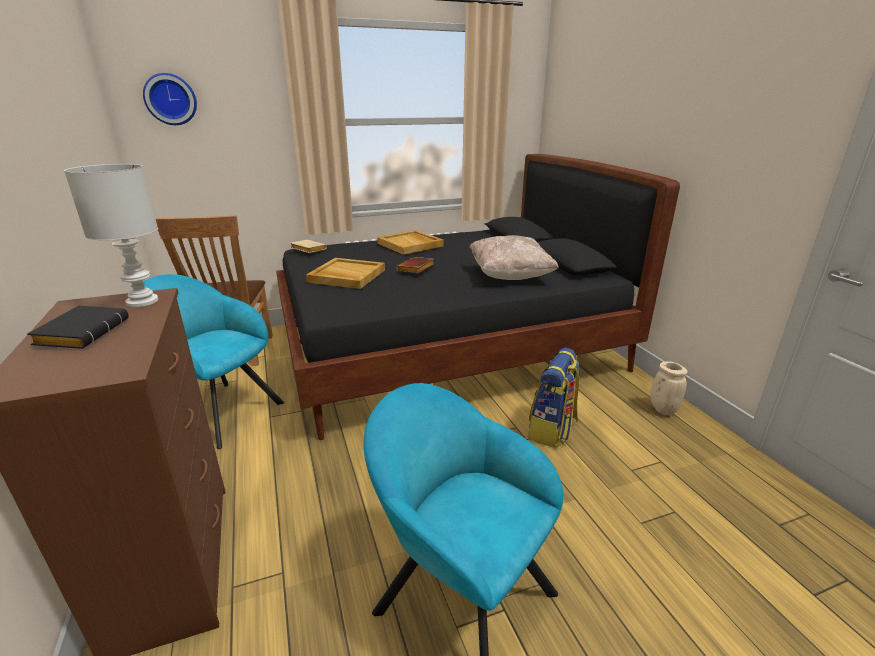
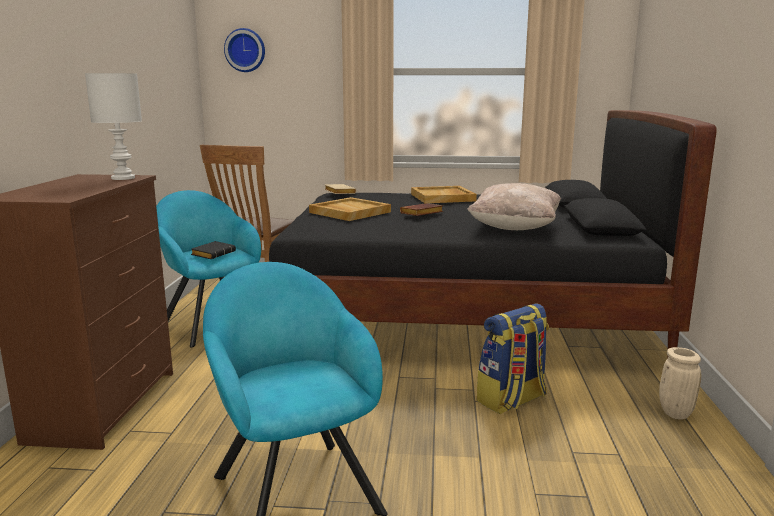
camera: 25 degrees right, 10 degrees down
black book [27,305,129,349] -> black book moved to [191,241,236,259]

